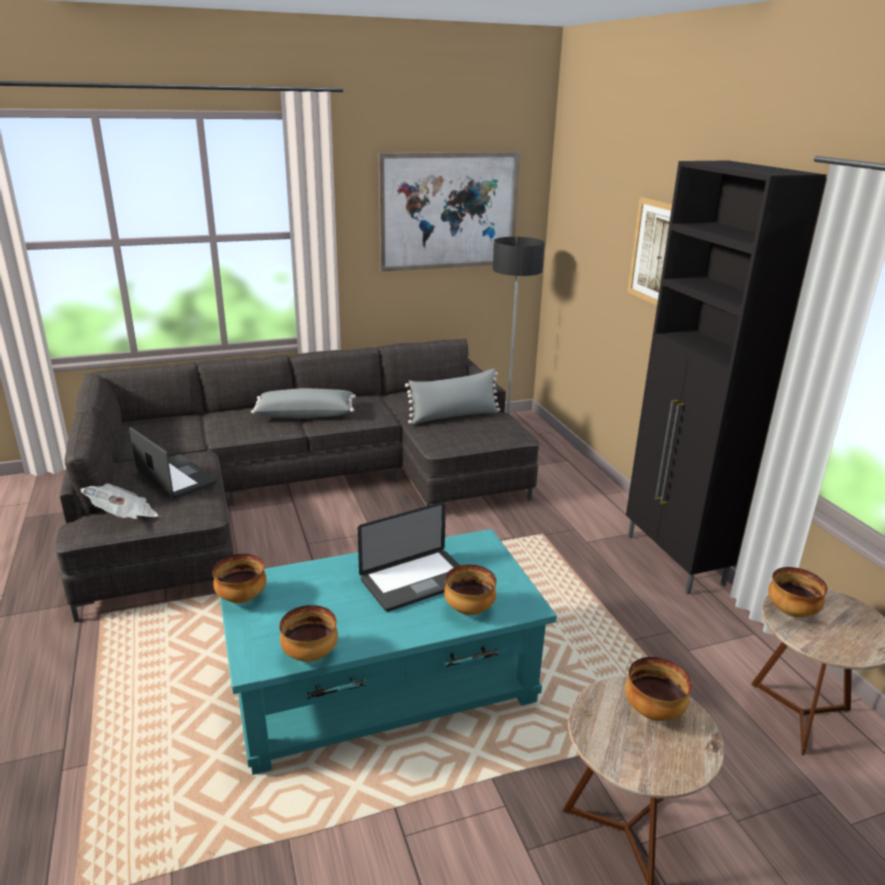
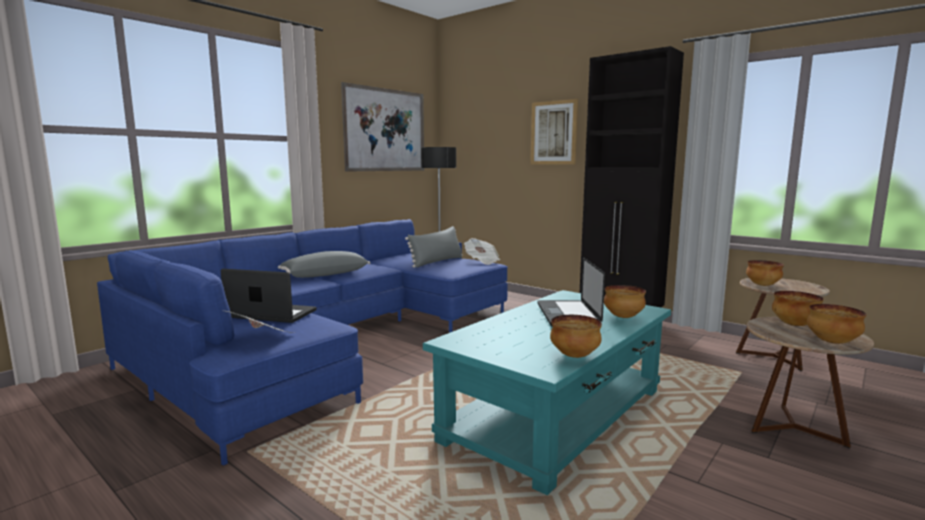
camera: 30 degrees left, 15 degrees down
grey sofa [55,338,539,623] -> blue sofa [97,219,508,466]
bowl [212,554,267,603] -> bowl moved to [807,304,866,344]
laptop [358,502,460,612] -> laptop turned 150 degrees clockwise [538,257,605,326]
none -> newspaper [464,238,500,265]

